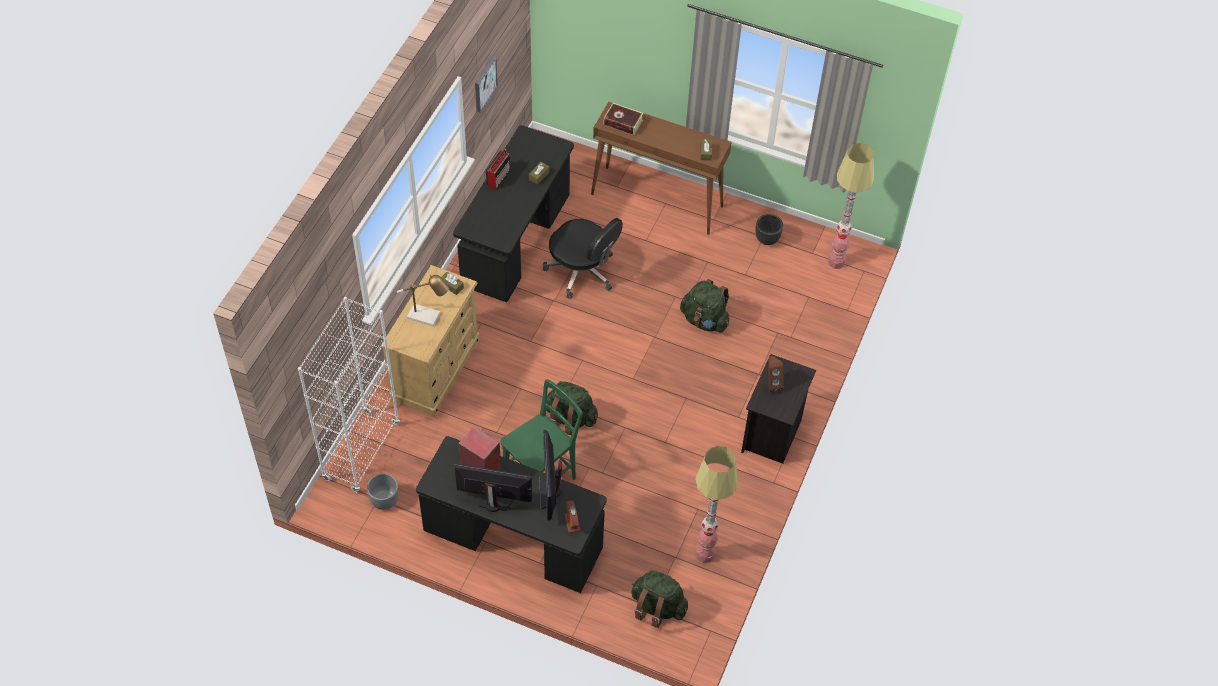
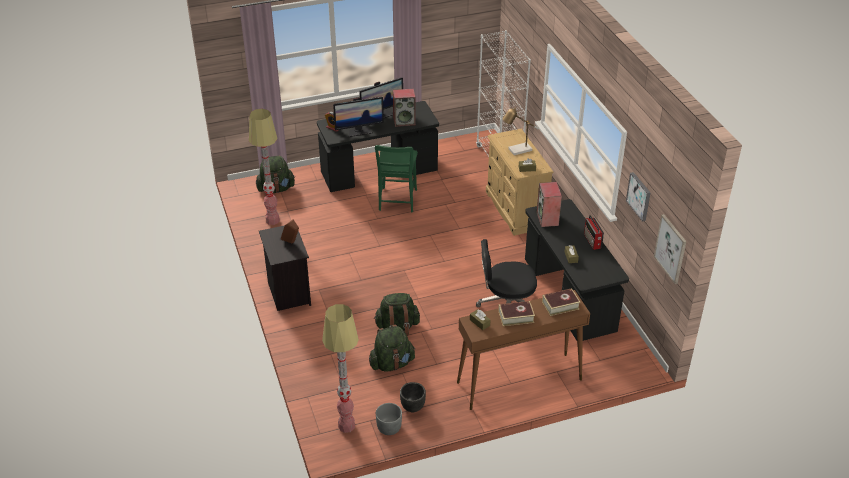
camera: 140 degrees right, 15 degrees down
grey planter [367,473,398,510] -> grey planter moved to [376,403,402,435]
monitor [539,430,562,520] -> monitor turned 120 degrees clockwise [333,97,384,137]
green backpack [546,381,598,435] -> green backpack moved to [369,324,415,372]
none -> book [498,301,535,326]
none -> speaker [536,182,562,227]
none -> picture [654,214,687,284]

